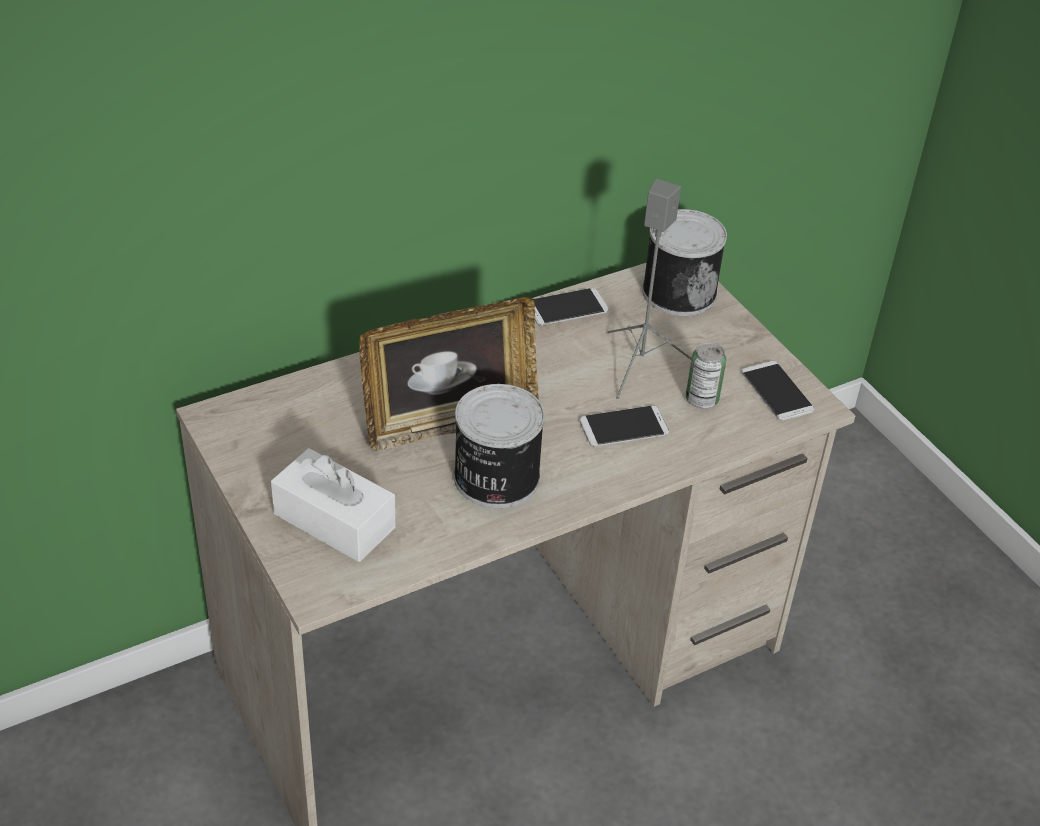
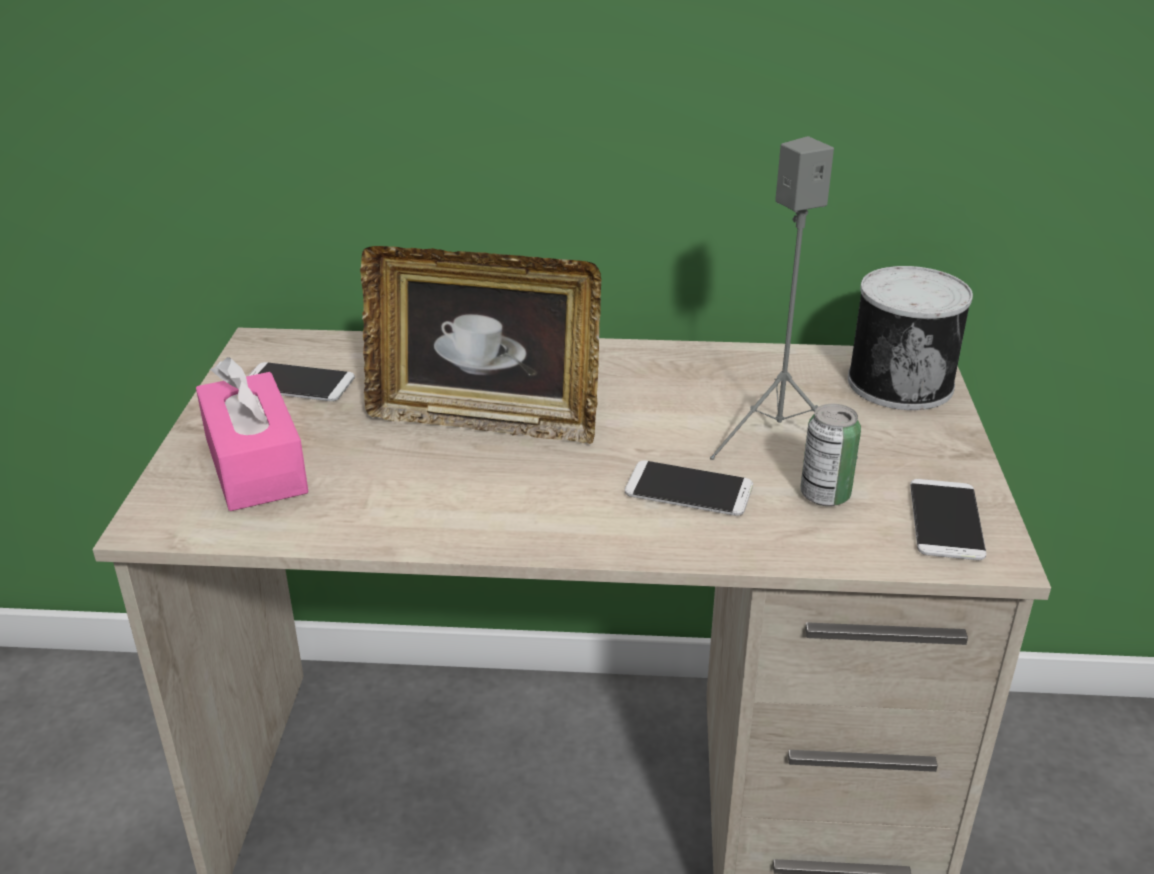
camera: 35 degrees right, 10 degrees down
white tissue box [271,448,395,562] -> pink tissue box [196,357,309,511]
can [454,384,545,508] -> none
phone [533,288,609,325] -> phone moved to [248,362,355,401]

